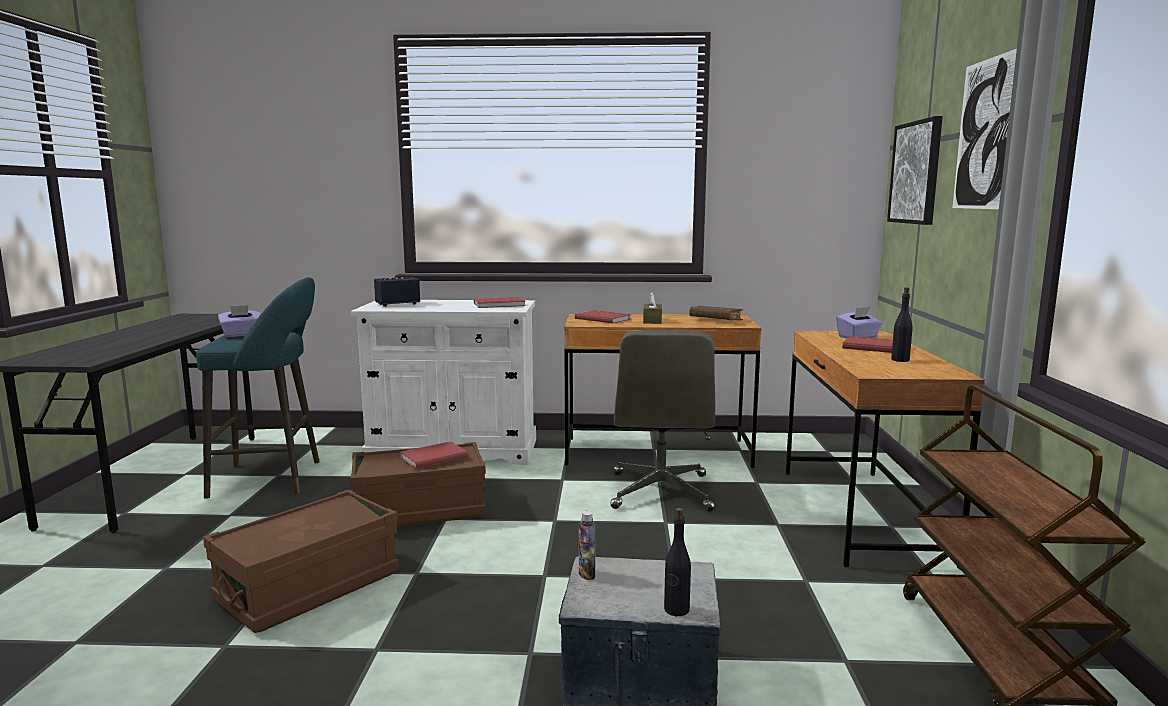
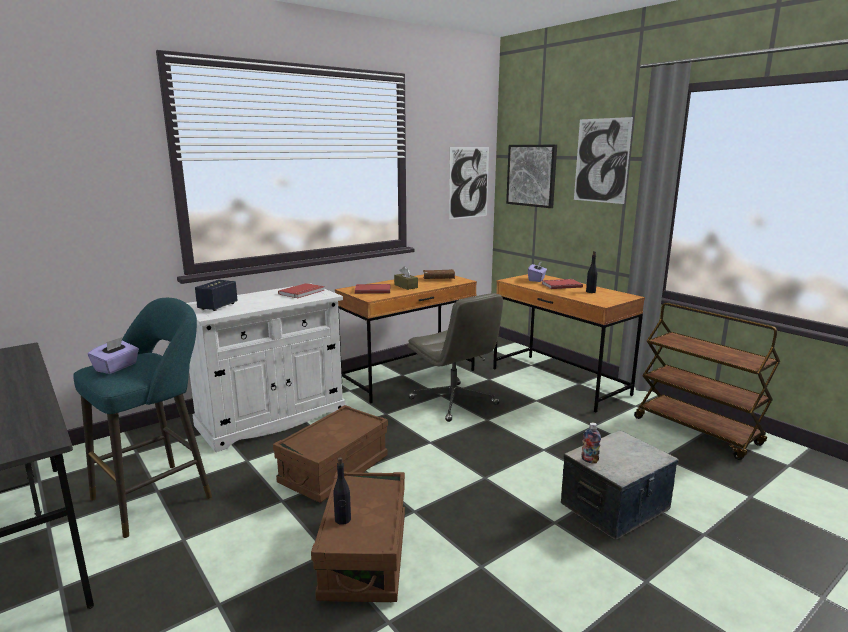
camera: 40 degrees left, 5 degrees up
red book [400,441,468,468] -> none
black bottle [664,508,691,616] -> black bottle moved to [333,457,351,525]
none -> picture [449,147,489,220]

